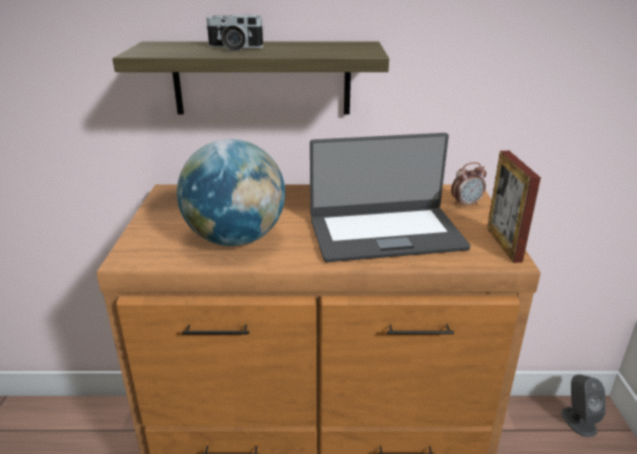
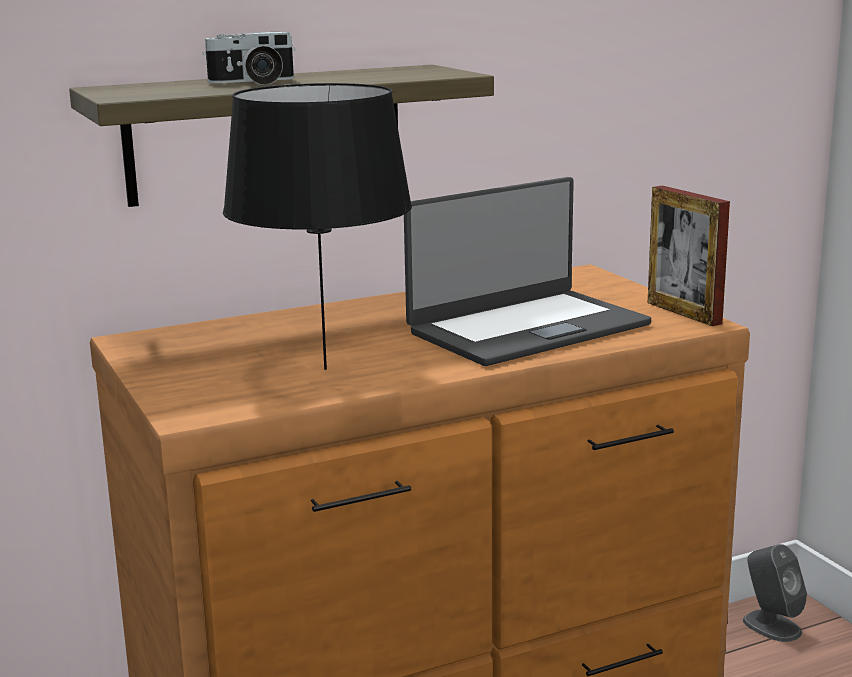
camera: 25 degrees left, 10 degrees down
globe [177,139,285,246] -> black table lamp [223,83,412,370]
alarm clock [451,162,486,208] -> none

